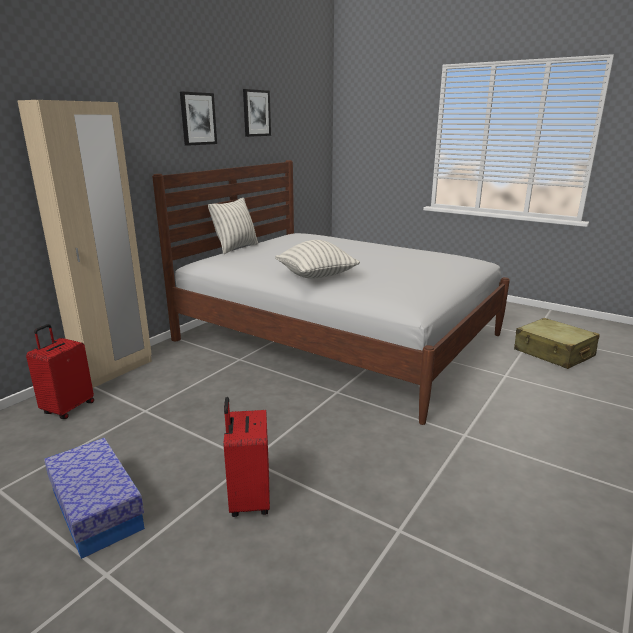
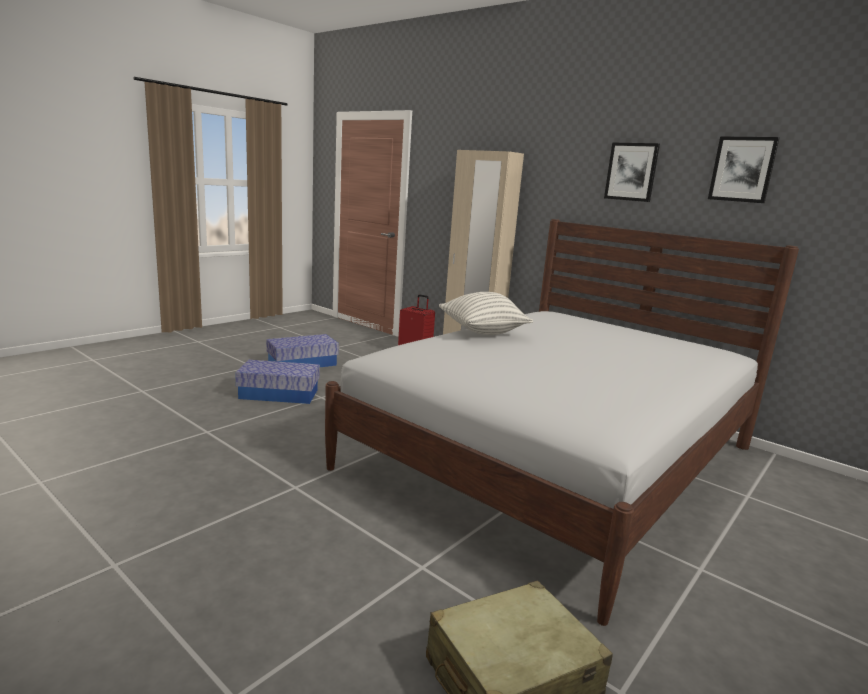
camera: 95 degrees right, 5 degrees down
pillow [208,198,258,254] -> none
red suitcase [224,397,270,517] -> storage box [235,360,320,404]

